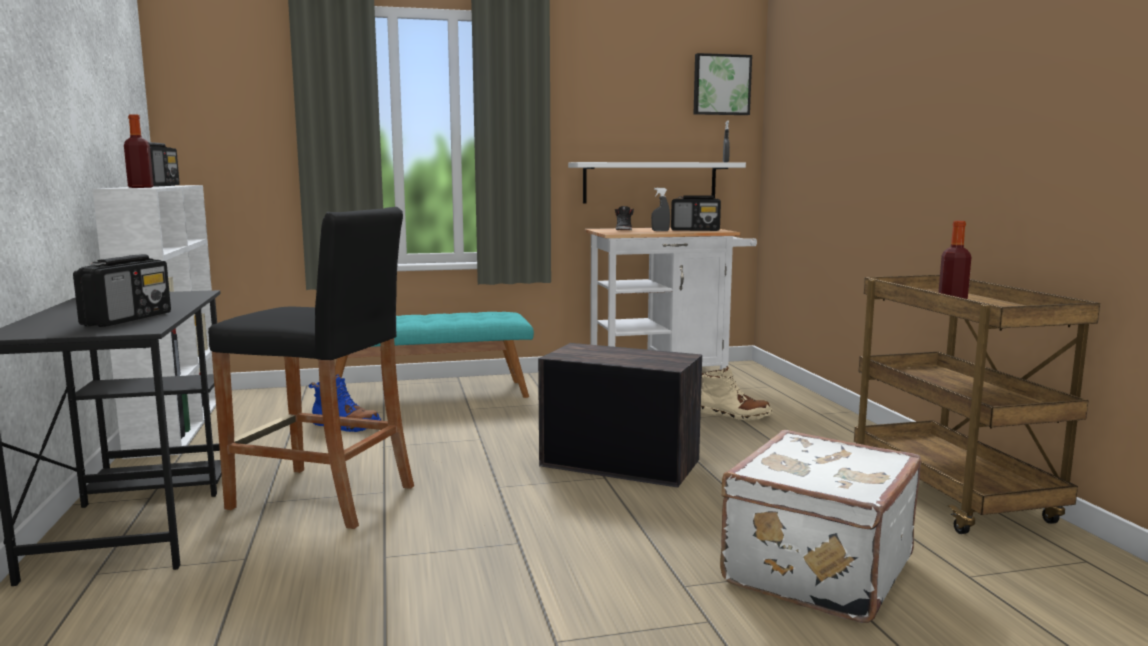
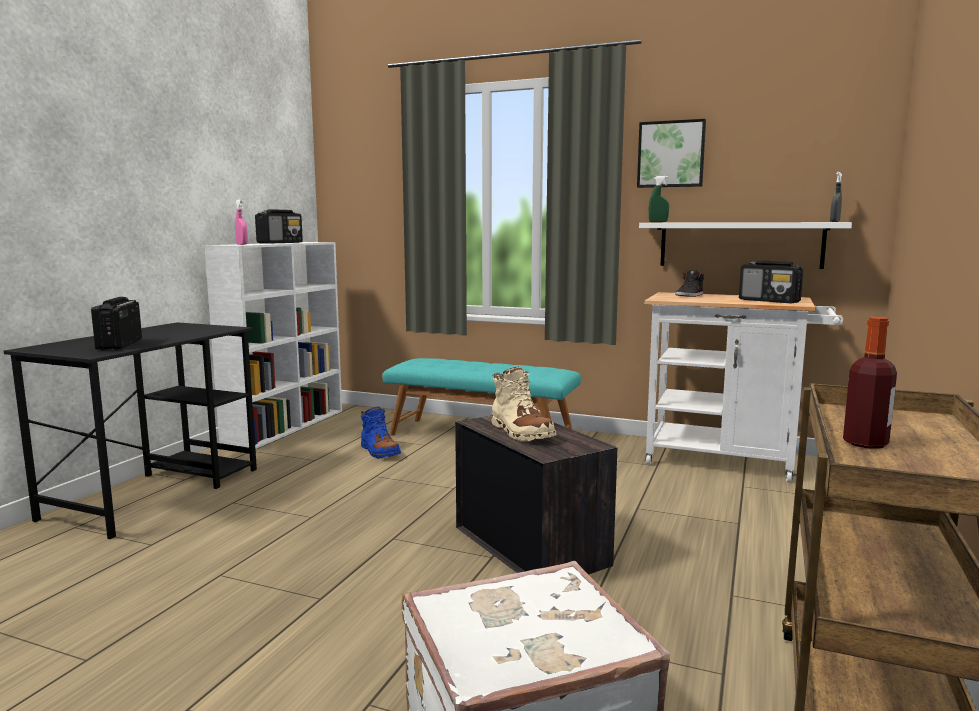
camera: 35 degrees right, 0 degrees up
radio [73,254,171,327] -> radio turned 120 degrees clockwise [91,297,142,350]
bottle [124,114,154,188] -> pink spray bottle [235,199,248,245]
black stool [208,207,414,529] -> none
grey spray bottle [651,188,670,231] -> none
picture [694,53,752,115] -> picture moved to [637,119,706,188]
beige boot [701,366,773,421] -> beige boot moved to [491,366,557,442]
none -> green spray bottle [649,176,669,222]

